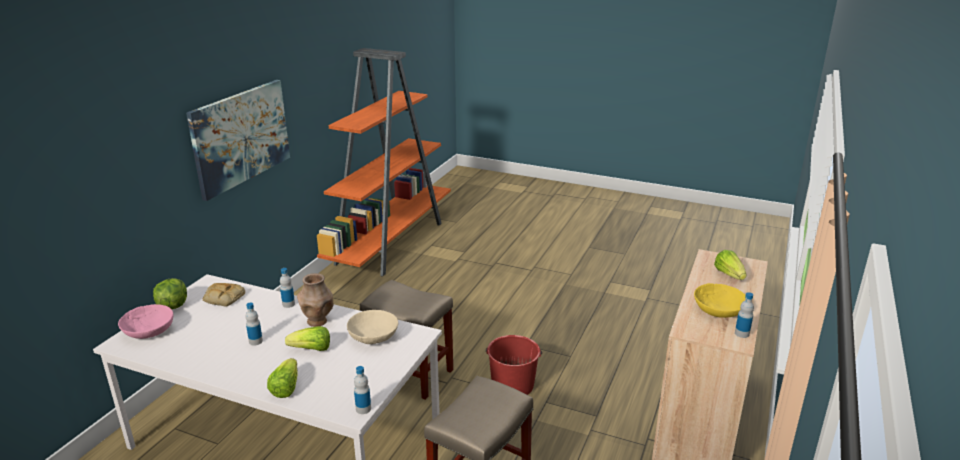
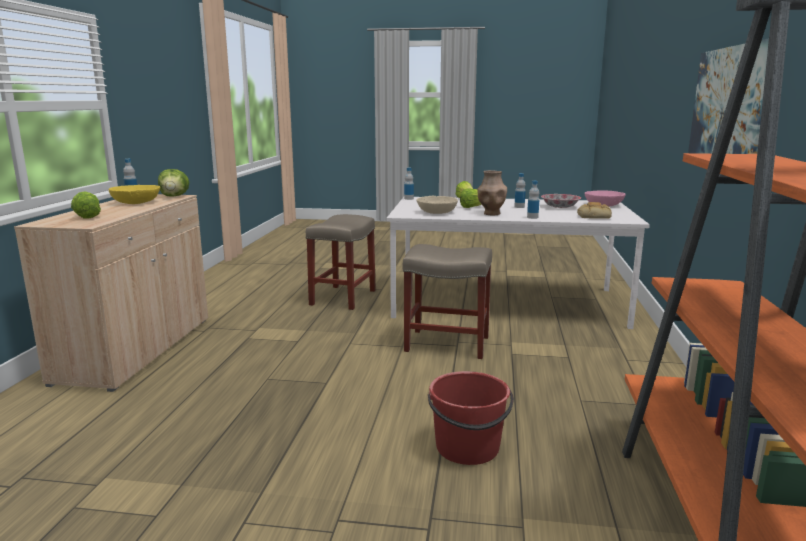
camera: 165 degrees right, 10 degrees down
lettuce [153,278,187,309] -> lettuce moved to [158,169,189,197]
red bucket [486,335,542,395] -> red bucket moved to [428,371,514,465]
none -> bowl [541,194,581,208]

